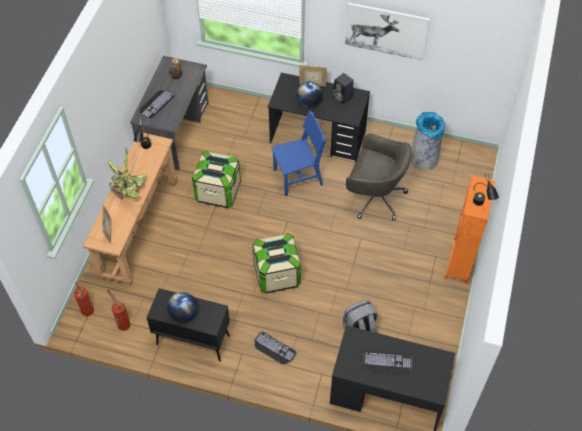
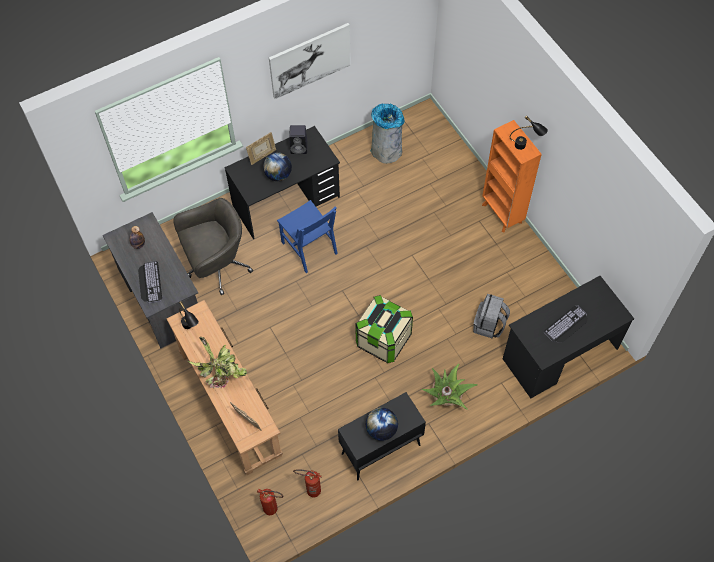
camera: 45 degrees left, 5 degrees up
storage box [192,151,241,208] -> none
keyboard [254,331,297,364] -> potted plant [422,364,477,409]
blue chair [271,110,326,196] -> blue chair turned 120 degrees clockwise [277,200,338,273]
grey office chair [346,133,412,220] -> grey office chair moved to [173,198,253,295]

